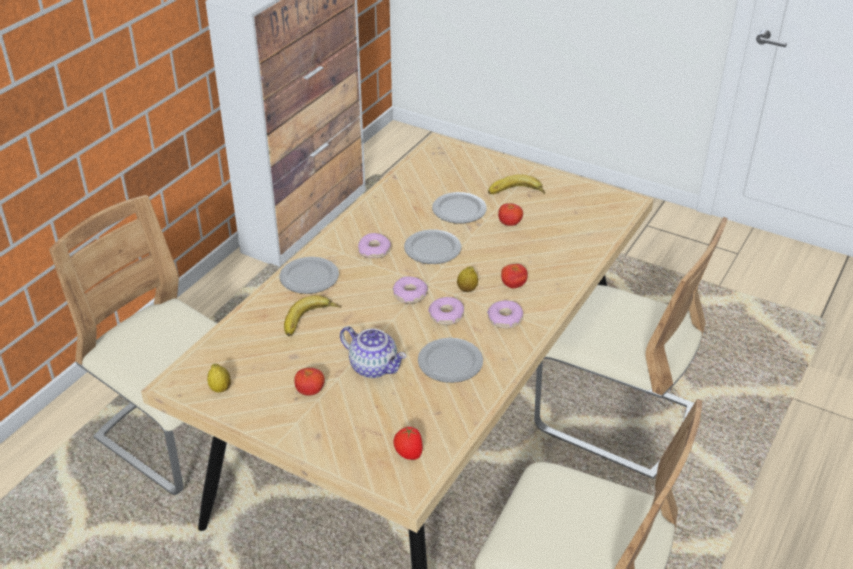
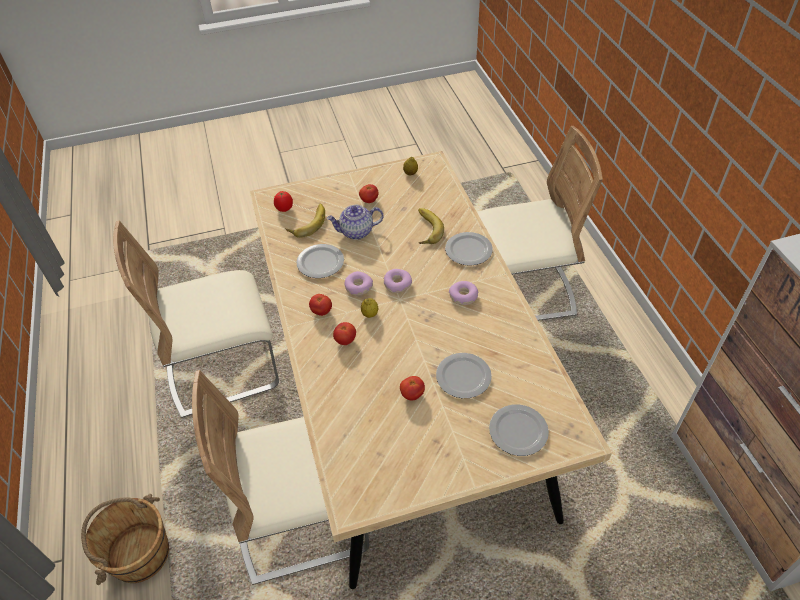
camera: 135 degrees right, 10 degrees up
plate [404,229,461,264] -> plate moved to [489,404,549,456]
donut [487,300,523,328] -> tomato [309,294,332,316]
banana [488,174,545,195] -> banana moved to [285,204,325,238]
none -> brown bucket [81,494,169,585]

